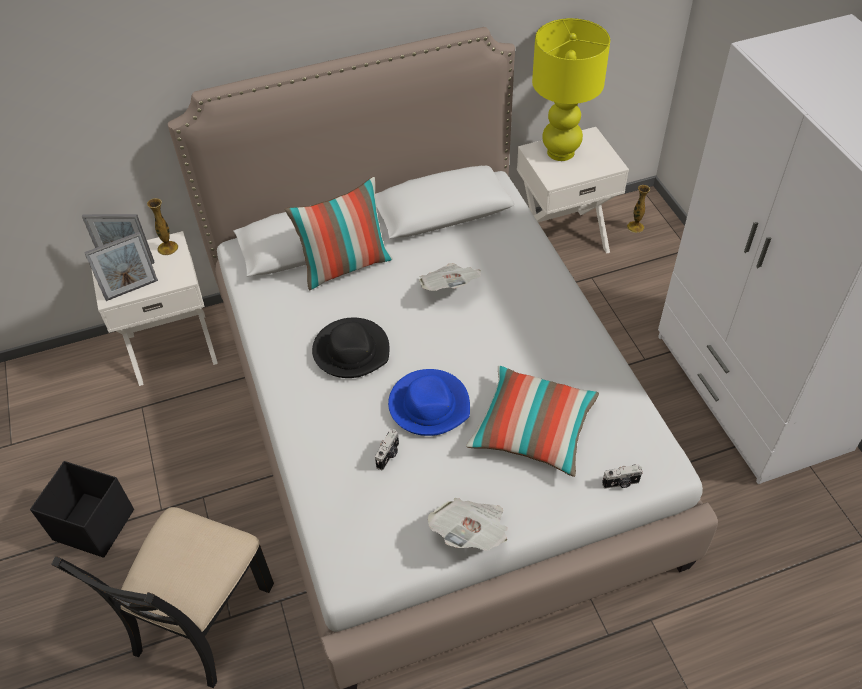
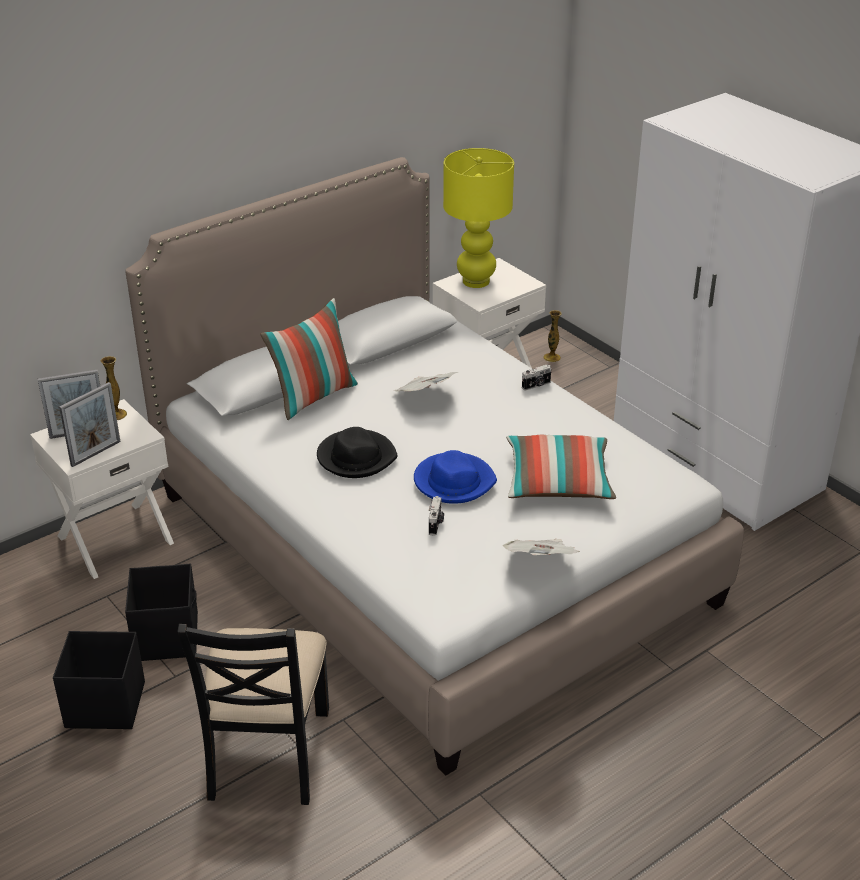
camera: 20 degrees left, 15 degrees down
camera [602,464,643,489] -> camera moved to [522,365,552,391]
none -> black storage box [125,563,198,661]

